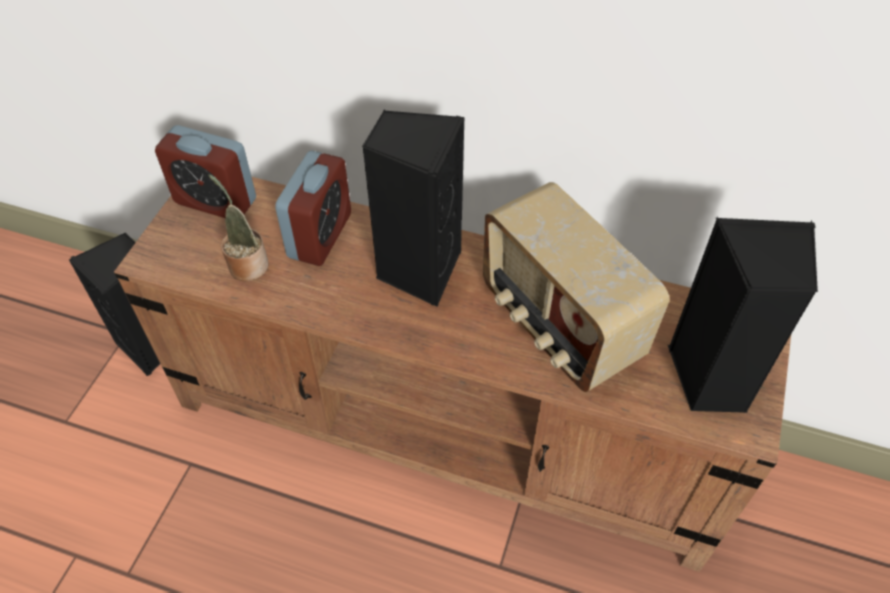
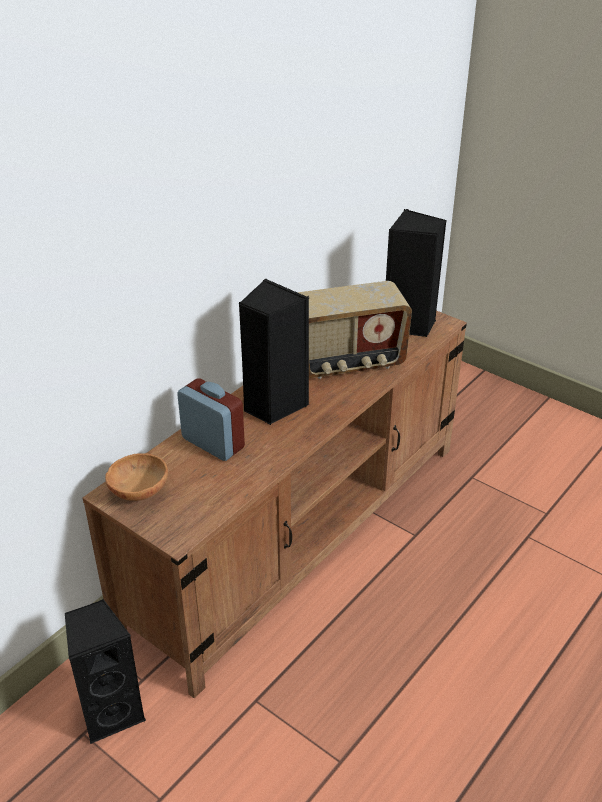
camera: 70 degrees left, 15 degrees down
alarm clock [155,125,256,218] -> brown bowl [105,453,168,501]
potted plant [208,174,269,281] -> none

